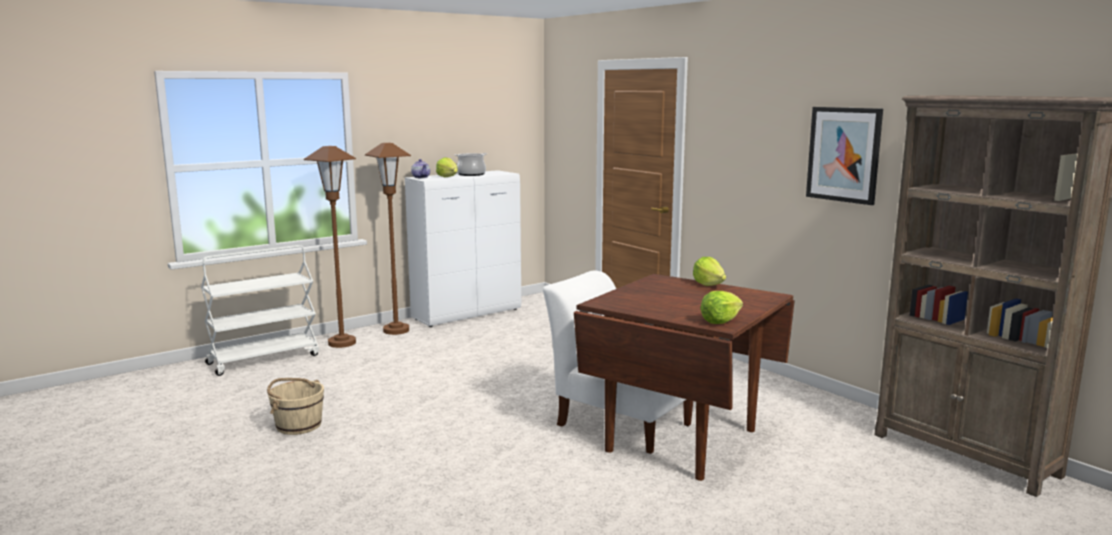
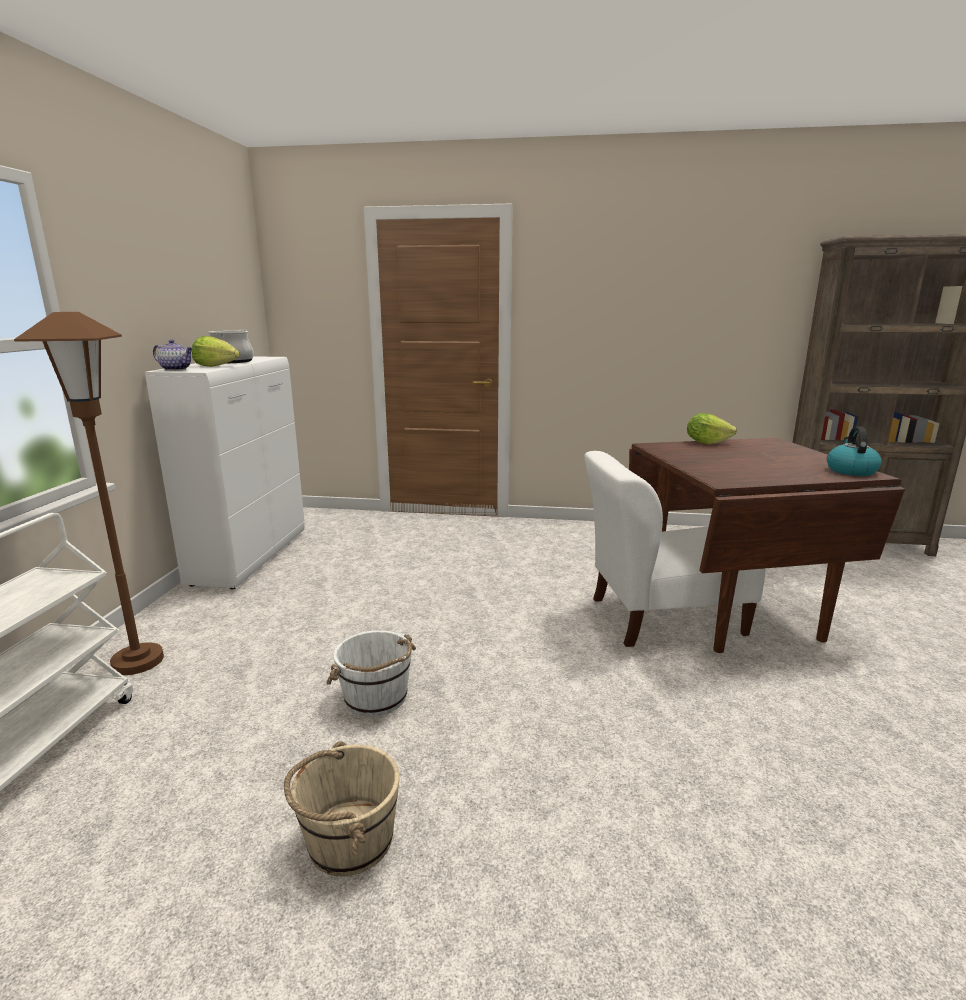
camera: 45 degrees left, 5 degrees up
brown floor lamp [365,143,411,335] -> none
lettuce [700,291,743,324] -> kettle [827,426,882,476]
picture [806,107,883,205] -> none
none -> white bucket [326,630,416,717]

